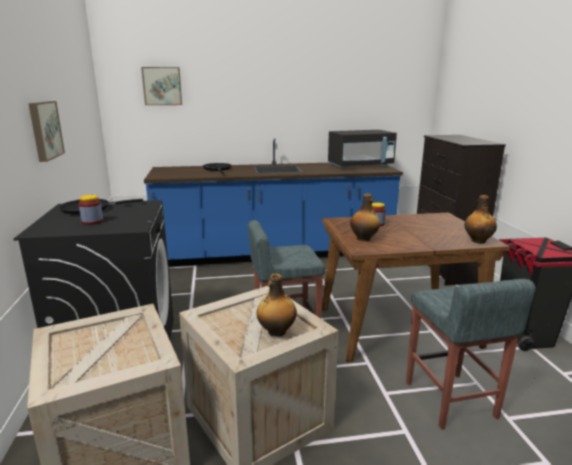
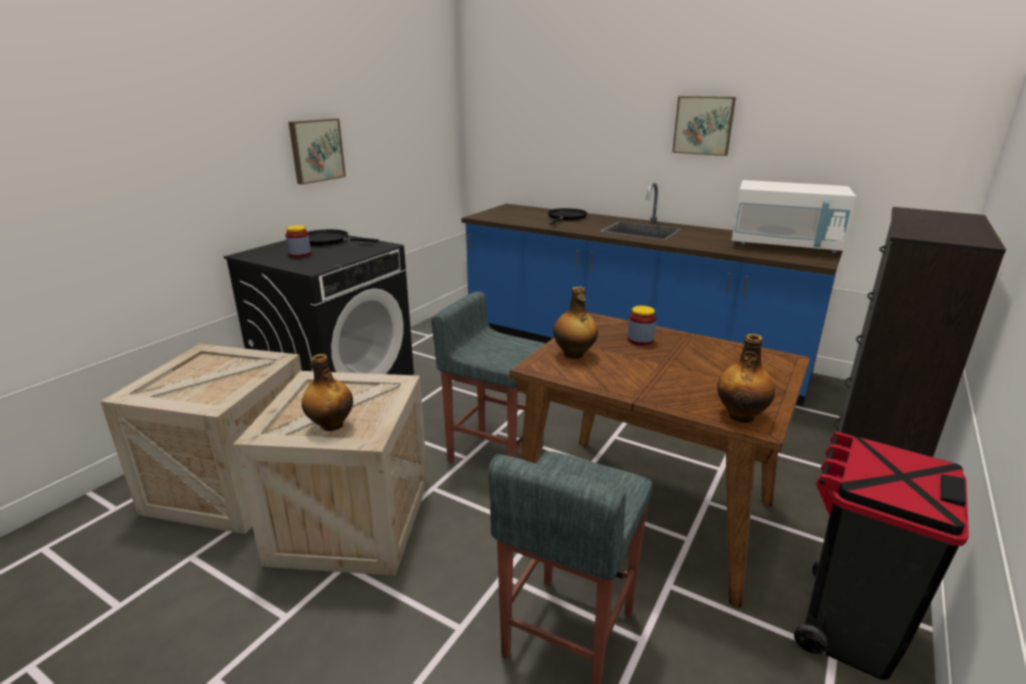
camera: 40 degrees right, 5 degrees up
picture [141,67,182,105] -> picture moved to [672,96,736,156]
black microwave [328,130,397,168] -> white microwave [731,180,857,253]

